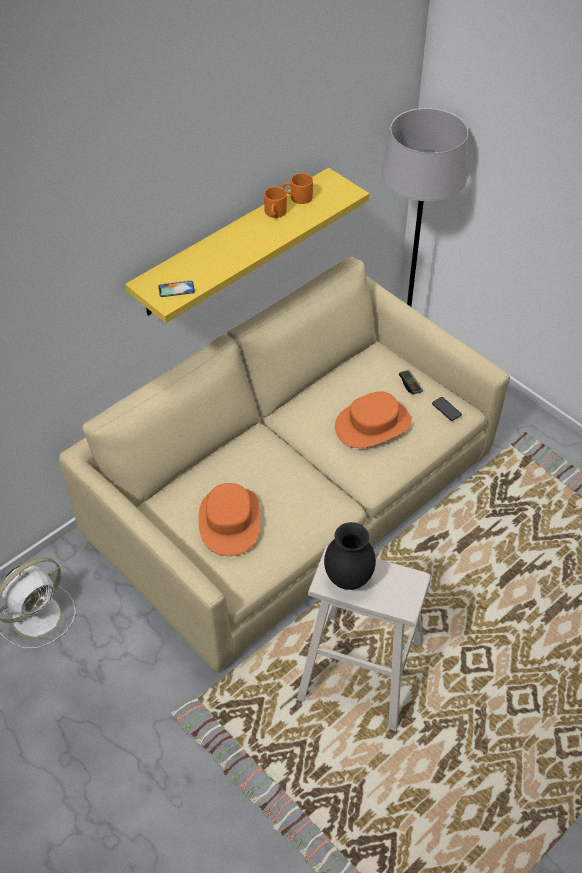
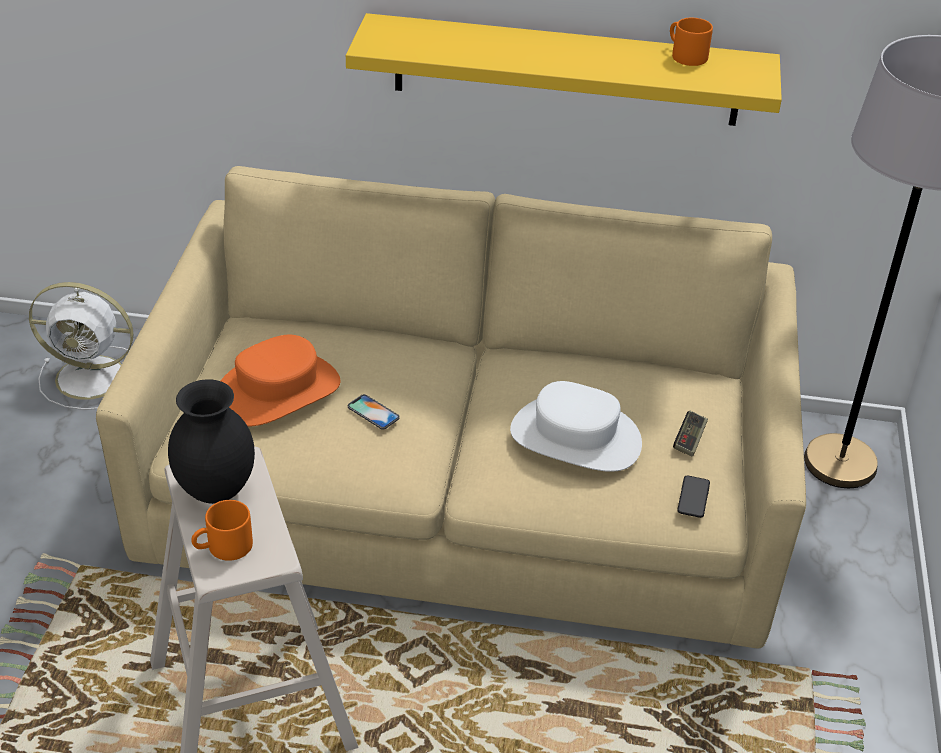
camera: 50 degrees right, 10 degrees down
phone [158,281,195,297] -> phone moved to [348,394,400,430]
orange mug [264,187,287,218] -> orange mug moved to [191,500,253,561]
orange hat [335,391,411,448] -> white hat [510,381,642,472]

